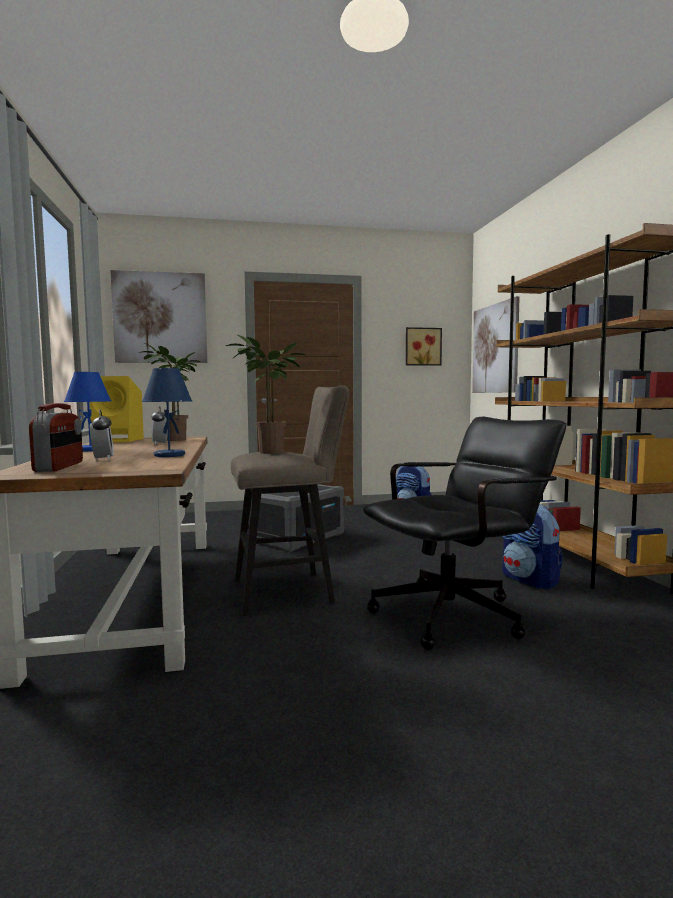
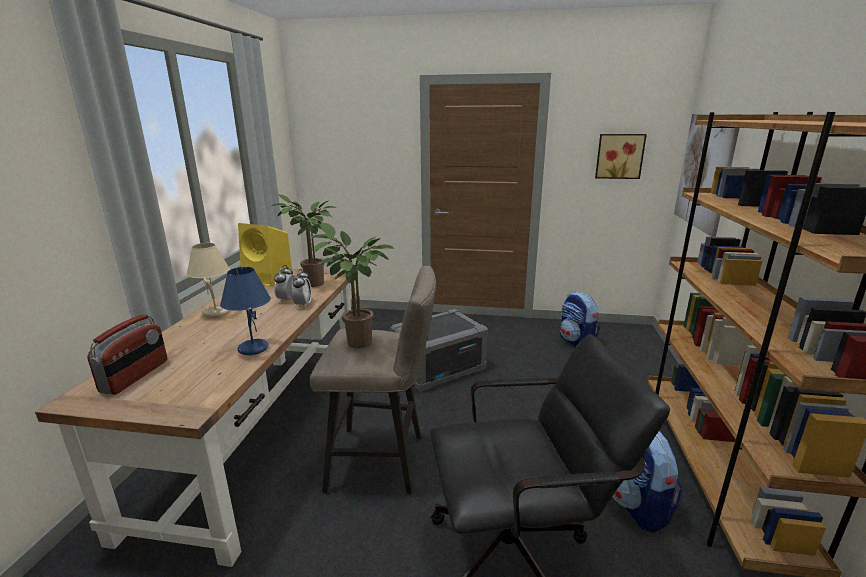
camera: 20 degrees right, 15 degrees up
blue table lamp [64,372,111,451] -> beige table lamp [186,243,230,318]
alarm clock [90,410,114,461] -> alarm clock moved to [291,269,312,308]
picture [110,270,207,363] -> none

